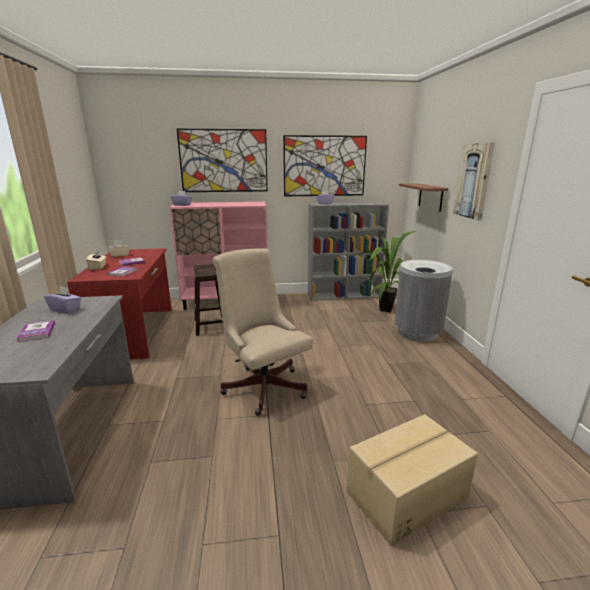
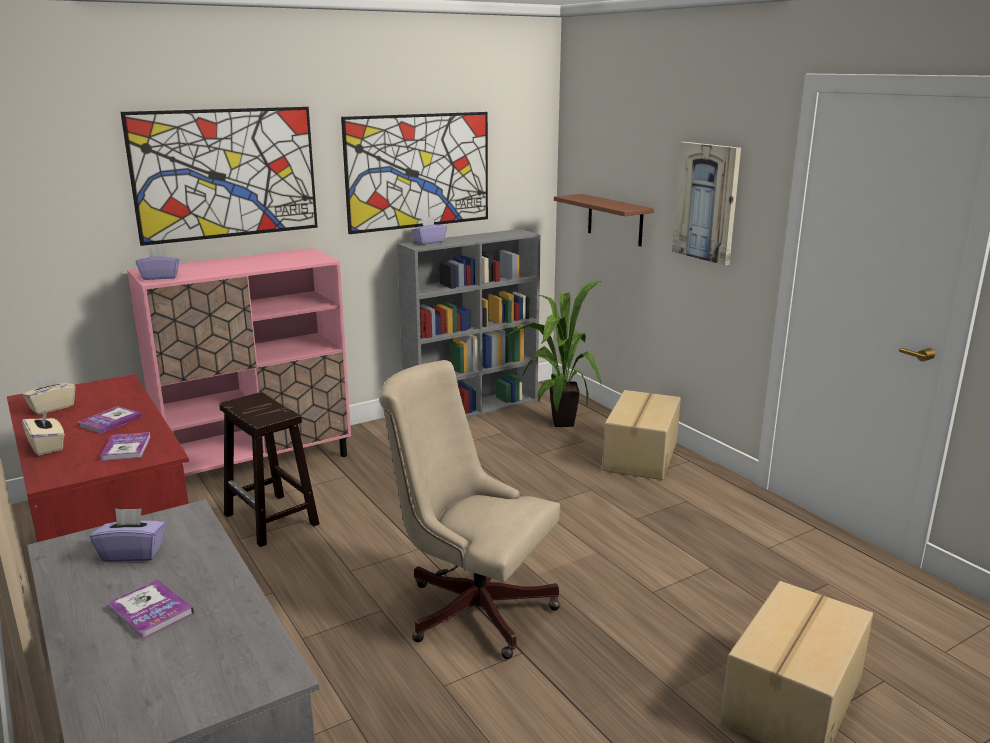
camera: 25 degrees left, 0 degrees up
grey trash can [394,260,453,342] -> cardboard box [602,390,681,480]

